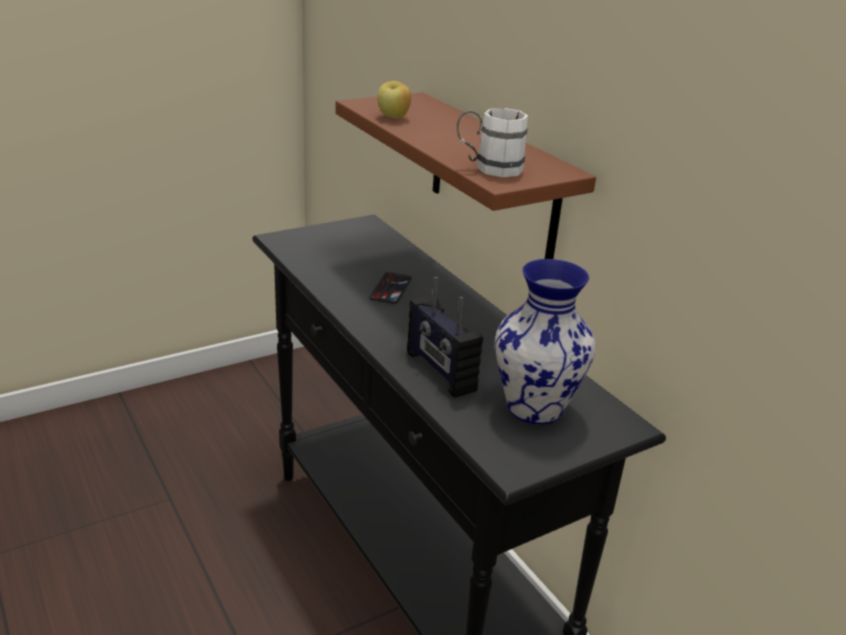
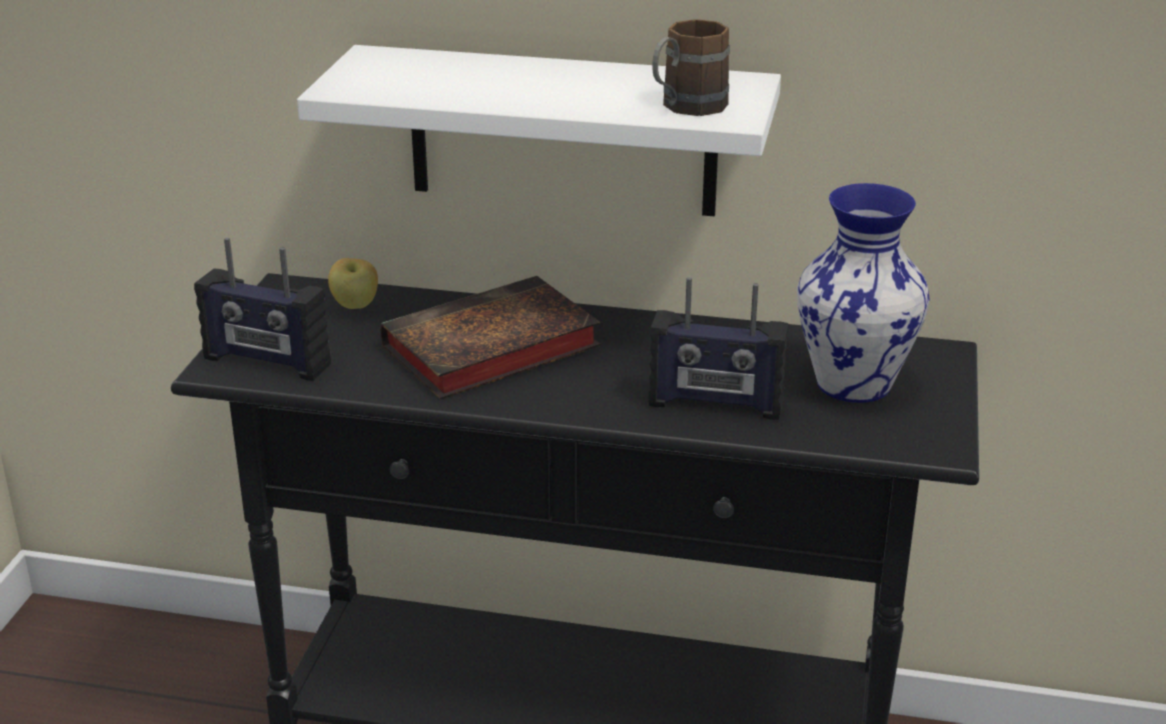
camera: 45 degrees left, 0 degrees up
brown shelf [336,92,596,259] -> white shelf [297,45,781,216]
phone [369,272,412,304] -> book [380,276,600,400]
apple [377,81,411,119] -> apple moved to [328,258,378,309]
white mug [457,108,528,177] -> brown mug [652,19,730,116]
none -> radio [194,238,331,381]

